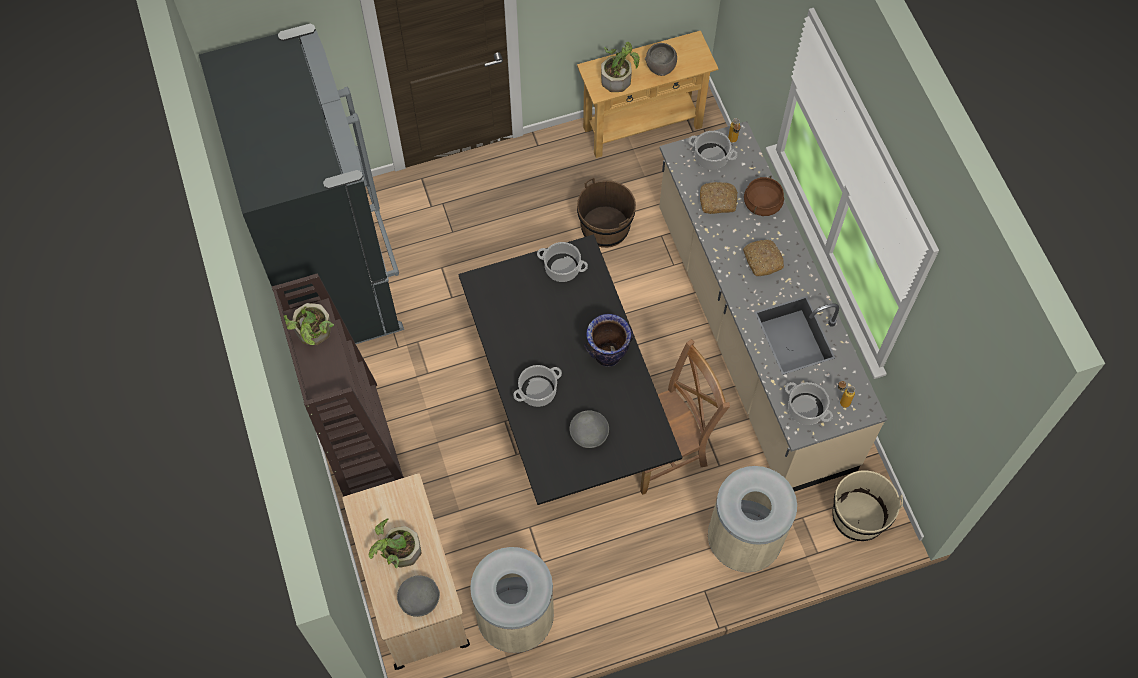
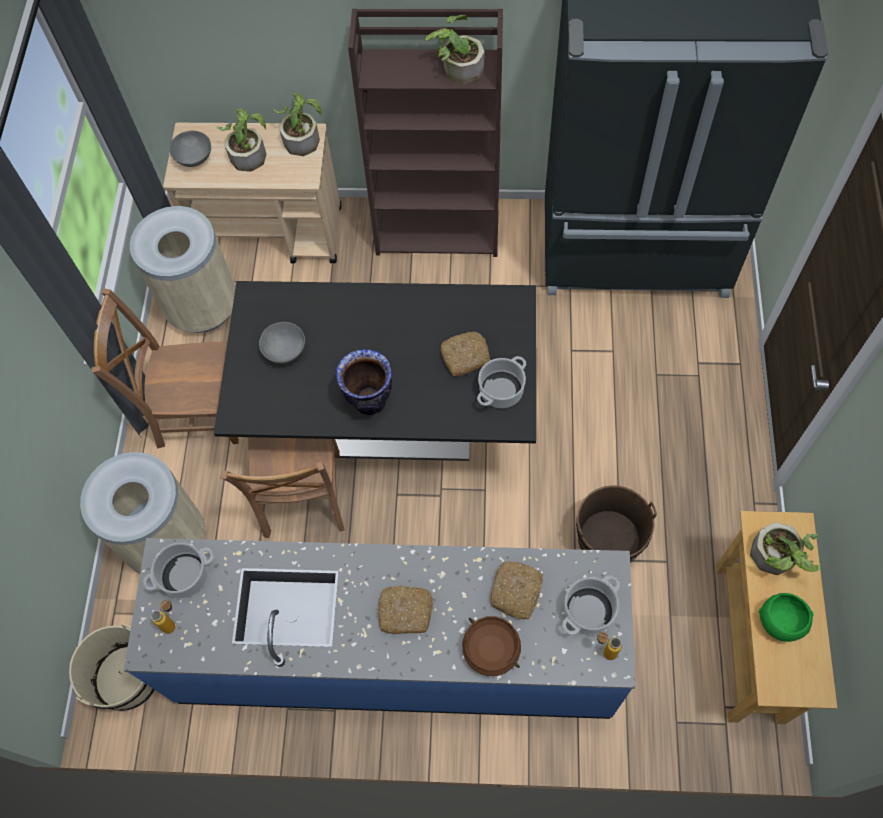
camera: 115 degrees right, 0 degrees up
cooking pot [513,365,562,407] -> none
grey bowl [645,43,677,76] -> green bowl [759,593,814,642]
beige counter [659,121,887,492] -> blue counter [124,538,635,719]
none -> brown chair [91,288,239,448]
none -> potted plant [273,93,321,156]
none -> bread [441,332,490,376]

